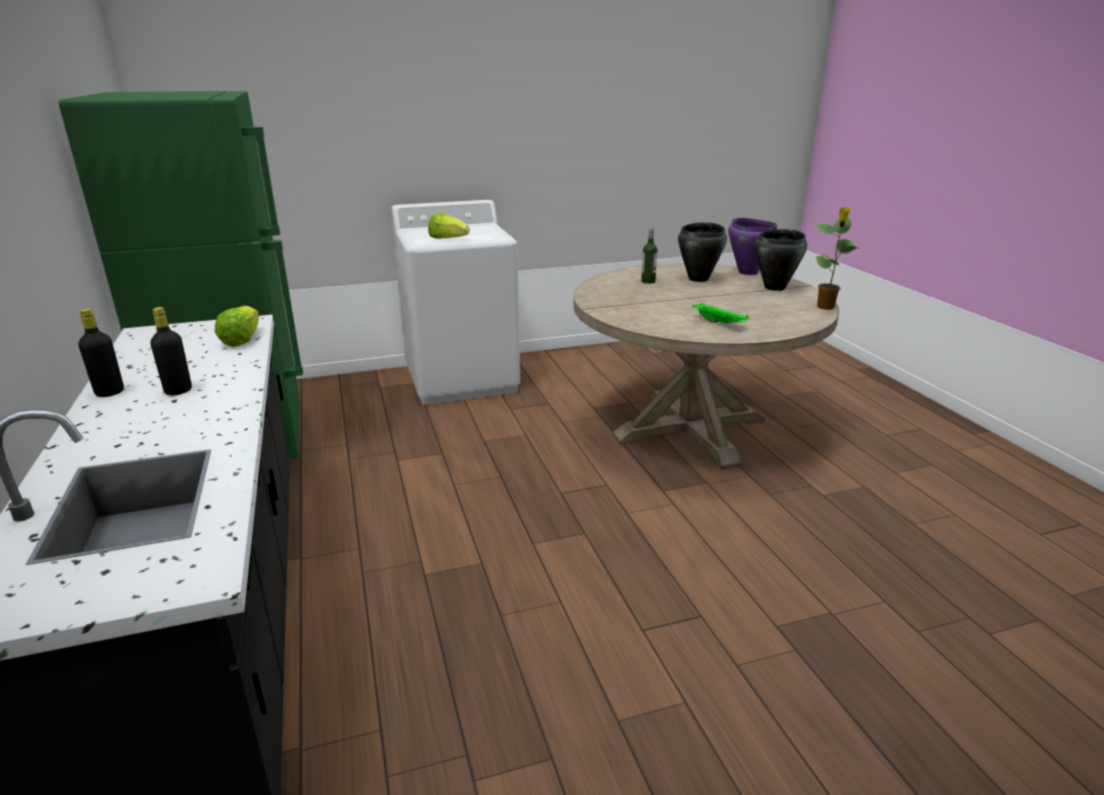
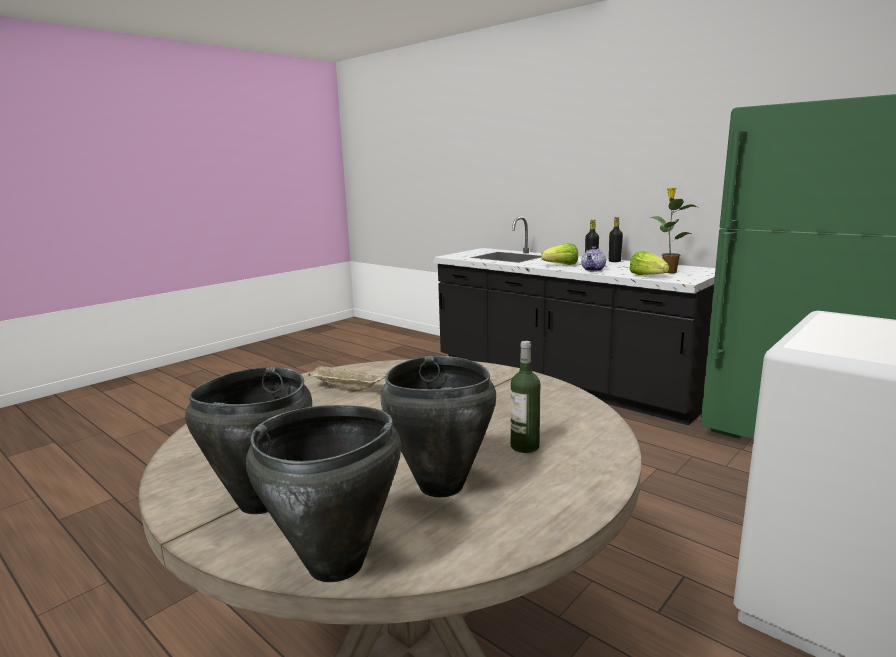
camera: 150 degrees right, 10 degrees down
lettuce [428,213,470,239] -> lettuce moved to [541,243,578,265]
green tray [692,303,749,323] -> beige tray [307,366,386,391]
purple cooking pot [728,218,778,275] -> black cooking pot [246,405,401,582]
potted plant [815,207,861,310] -> potted plant moved to [649,188,697,273]
none -> teapot [581,246,606,272]

